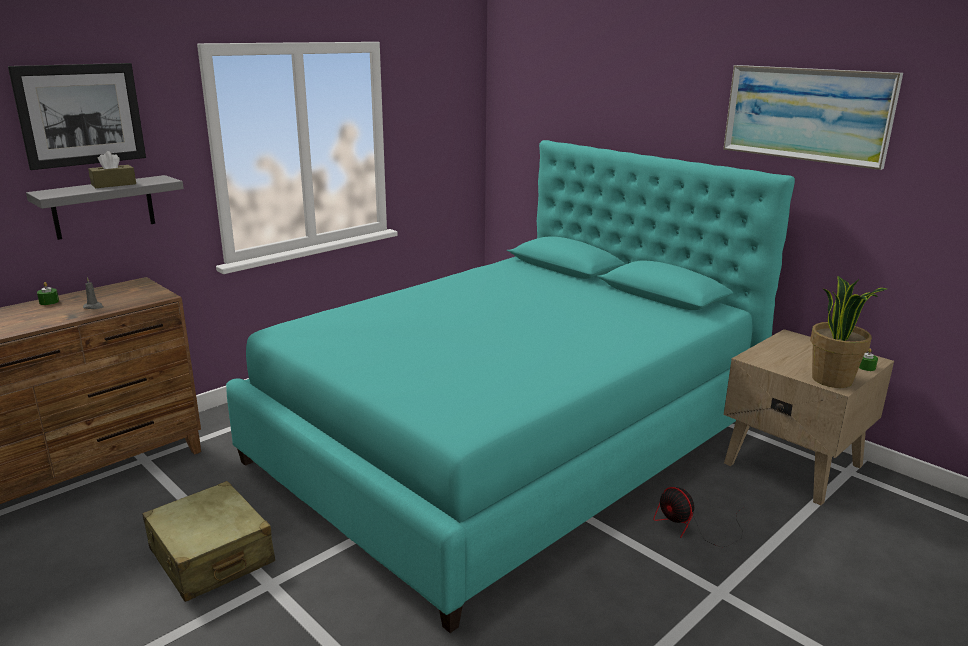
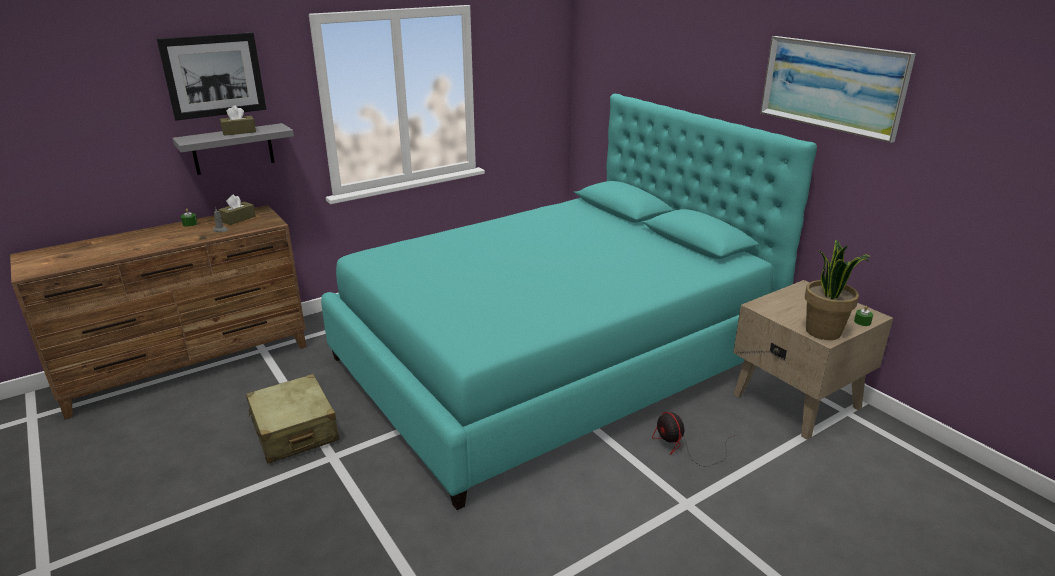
camera: 10 degrees right, 5 degrees up
none -> brown tissue box [218,195,256,225]

